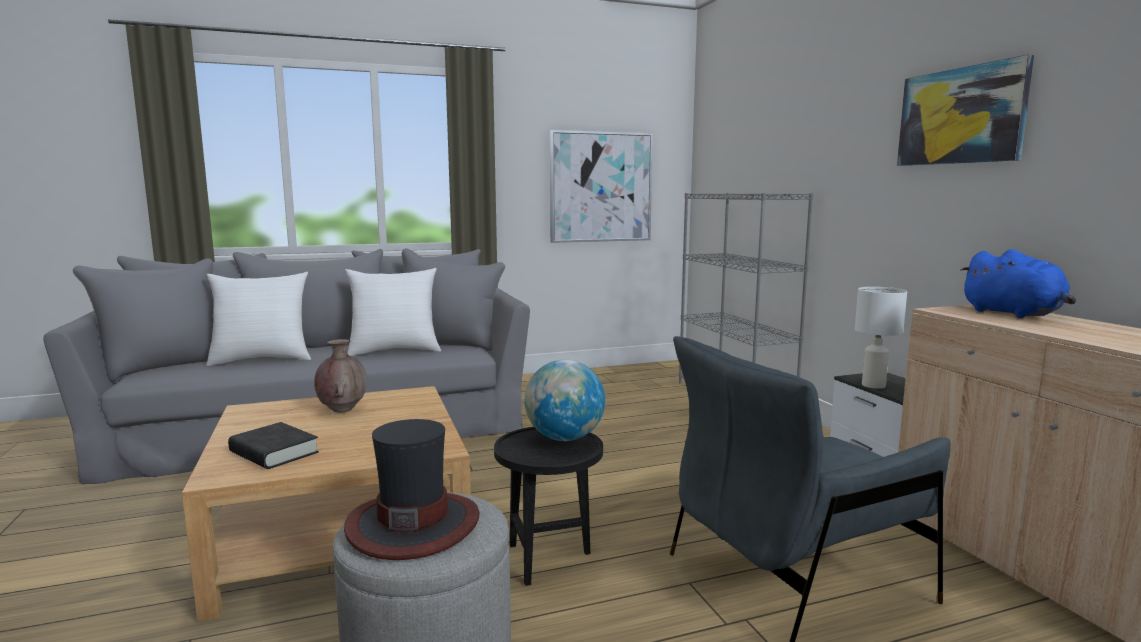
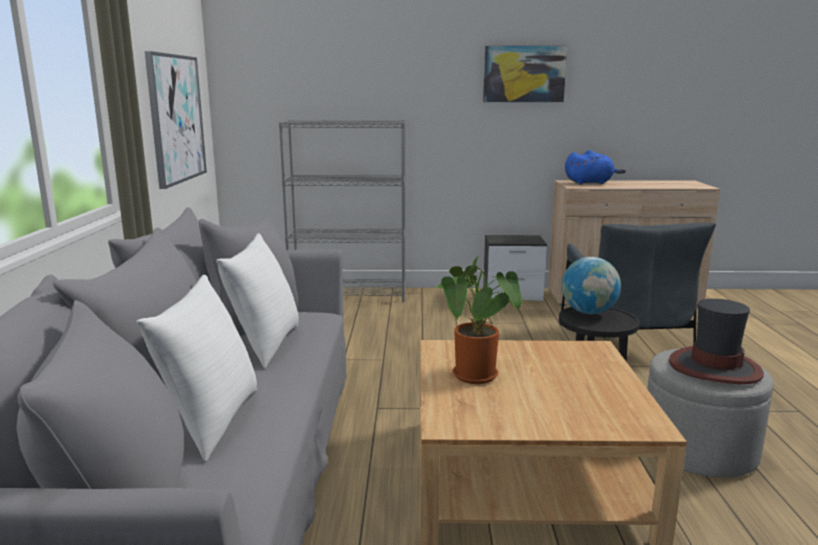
camera: 70 degrees left, 5 degrees up
black book [228,422,319,469] -> none
brown vase [314,339,367,413] -> potted plant [434,255,523,384]
white table lamp [855,287,907,389] -> none

